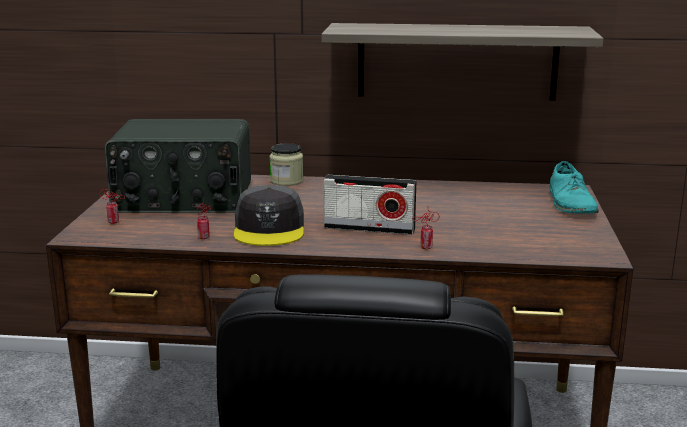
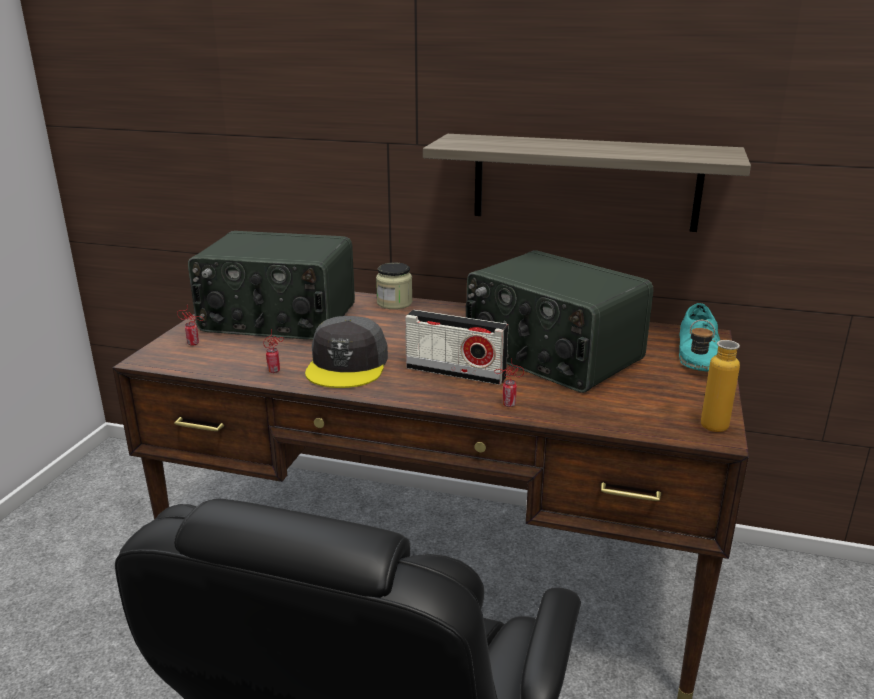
camera: 10 degrees right, 5 degrees up
none -> radio [466,250,653,393]
none -> bottle [690,320,740,432]

